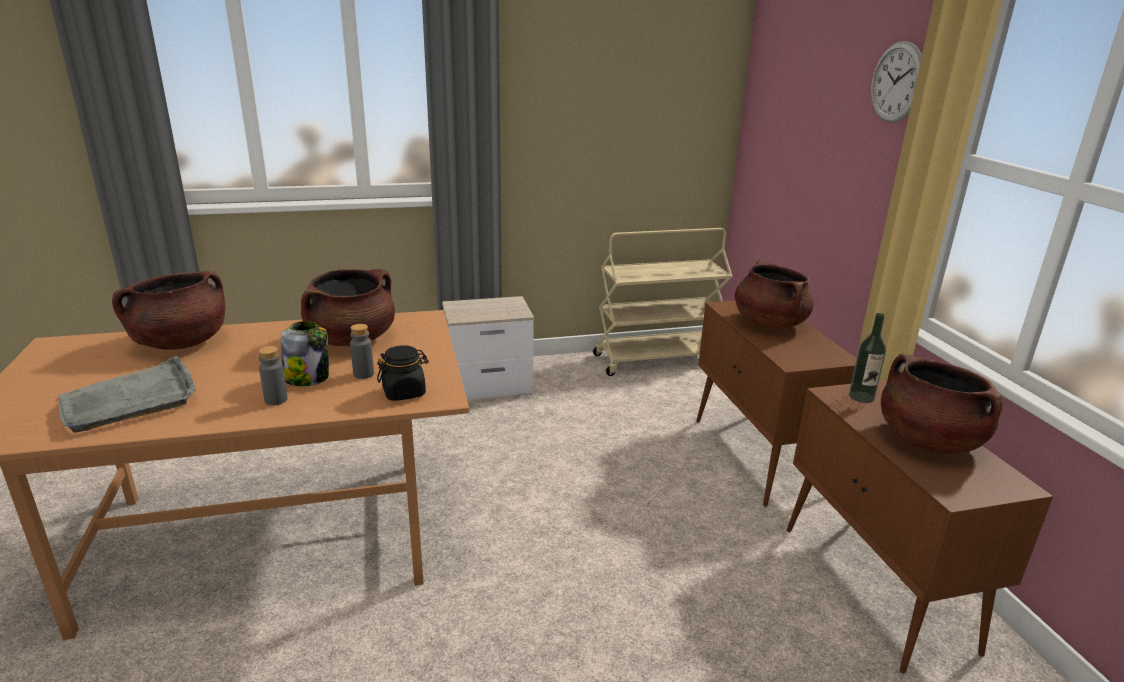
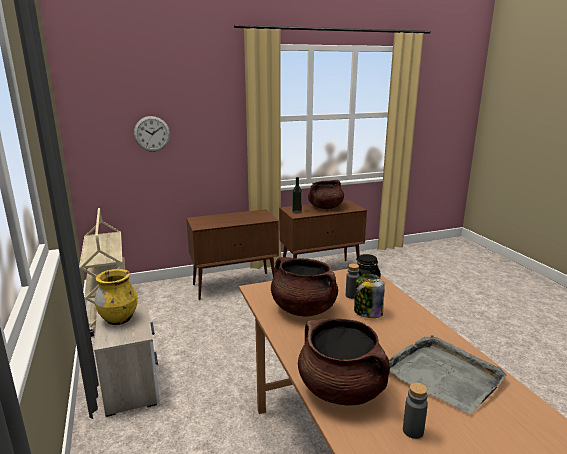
camera: 95 degrees left, 5 degrees down
grey bottle [258,346,288,405] -> grey bottle moved to [403,382,428,439]
brown cooking pot [735,260,814,329] -> none
wall clock [871,41,922,122] -> wall clock moved to [134,116,170,152]
none -> yellow vase [95,269,138,325]

